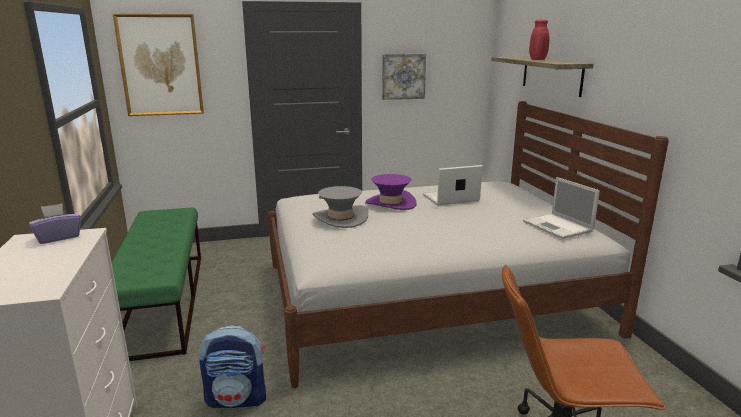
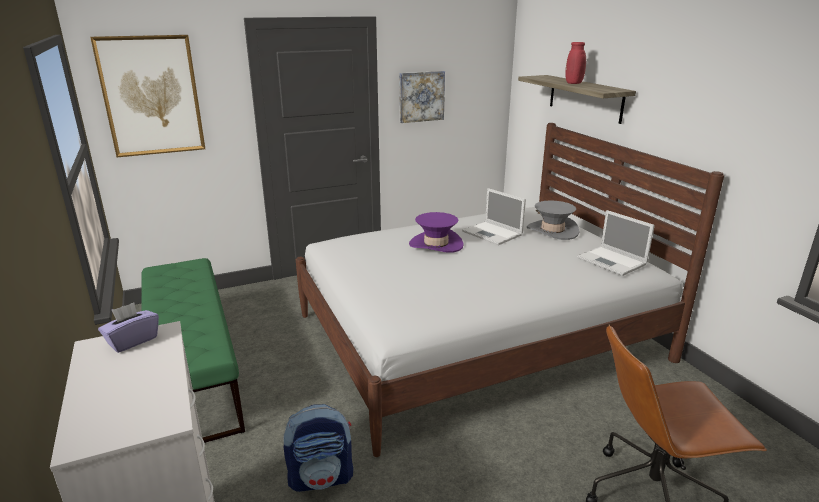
camera: 10 degrees left, 5 degrees up
grey hat [313,186,368,228] -> grey hat moved to [527,200,579,240]
laptop [423,165,482,206] -> laptop turned 105 degrees counterclockwise [462,188,526,245]

